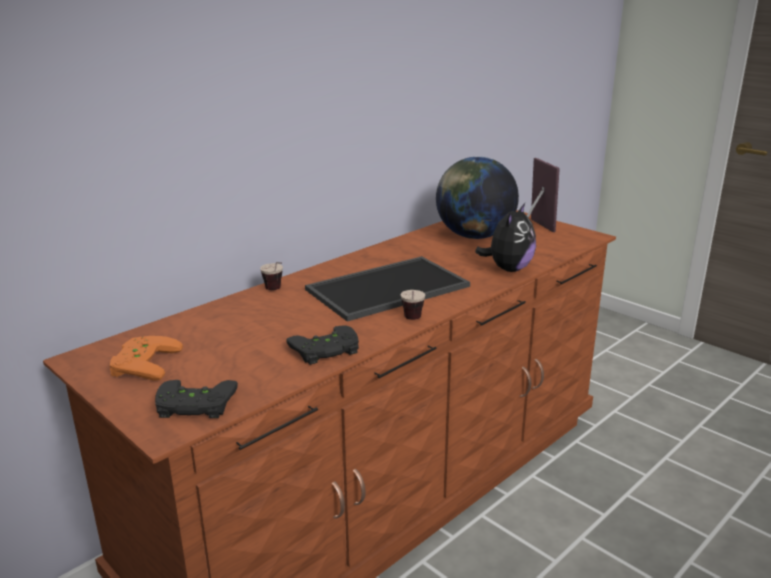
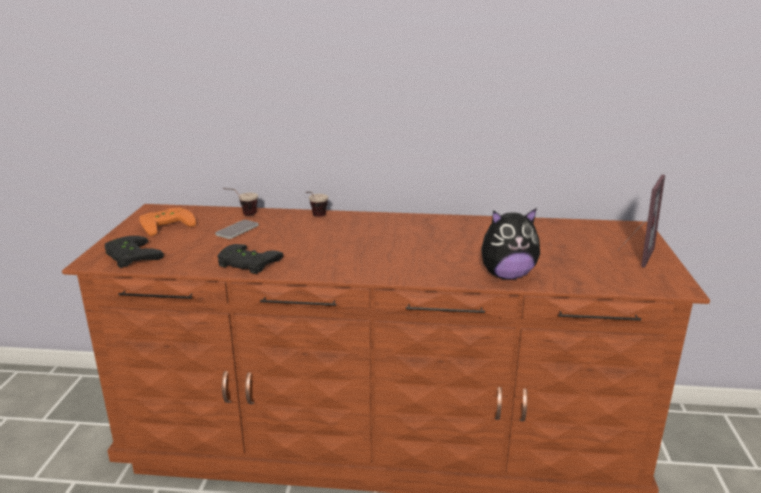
camera: 50 degrees right, 0 degrees up
tray [305,256,470,322] -> none
cup [401,290,425,320] -> cup moved to [223,188,258,215]
globe [436,157,519,239] -> none
none -> phone [215,220,259,239]

